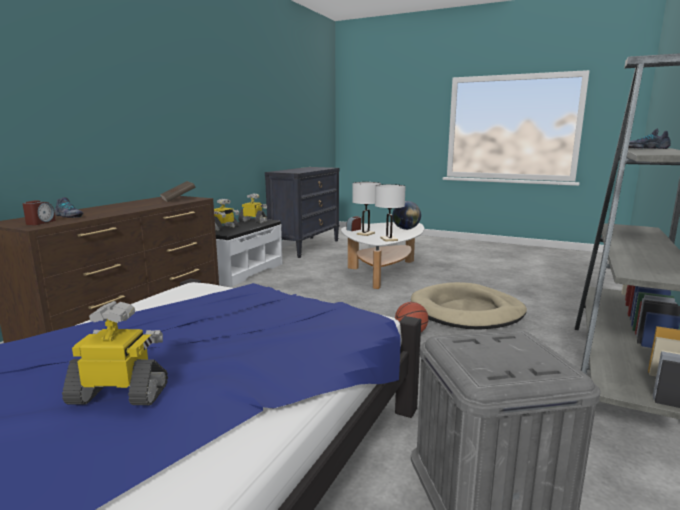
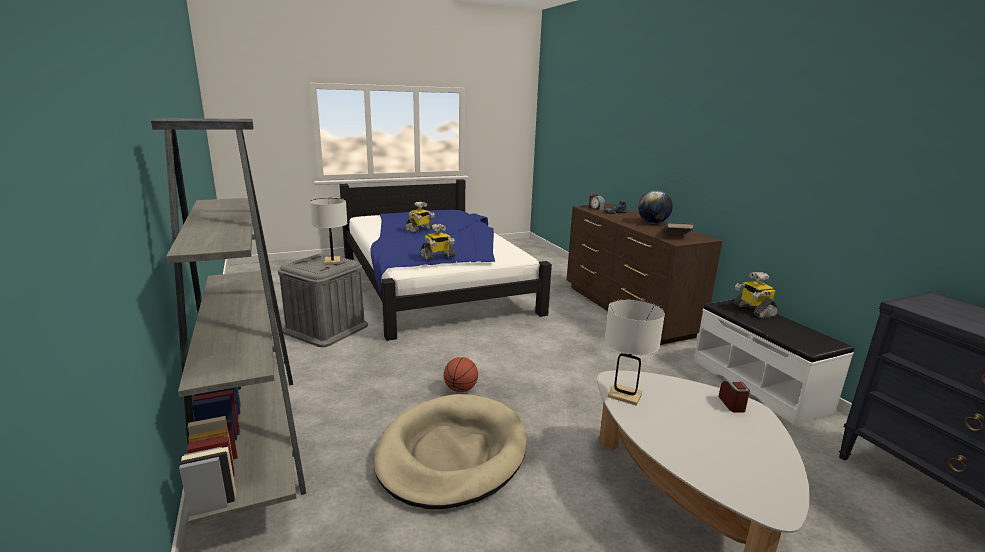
camera: 130 degrees right, 5 degrees up
toy robot [238,193,268,224] -> toy robot moved to [420,223,455,261]
white table lamp [352,182,381,236] -> white table lamp moved to [310,198,347,265]
globe [392,201,421,230] -> globe moved to [638,190,673,223]
shoe [629,128,671,149] -> none

